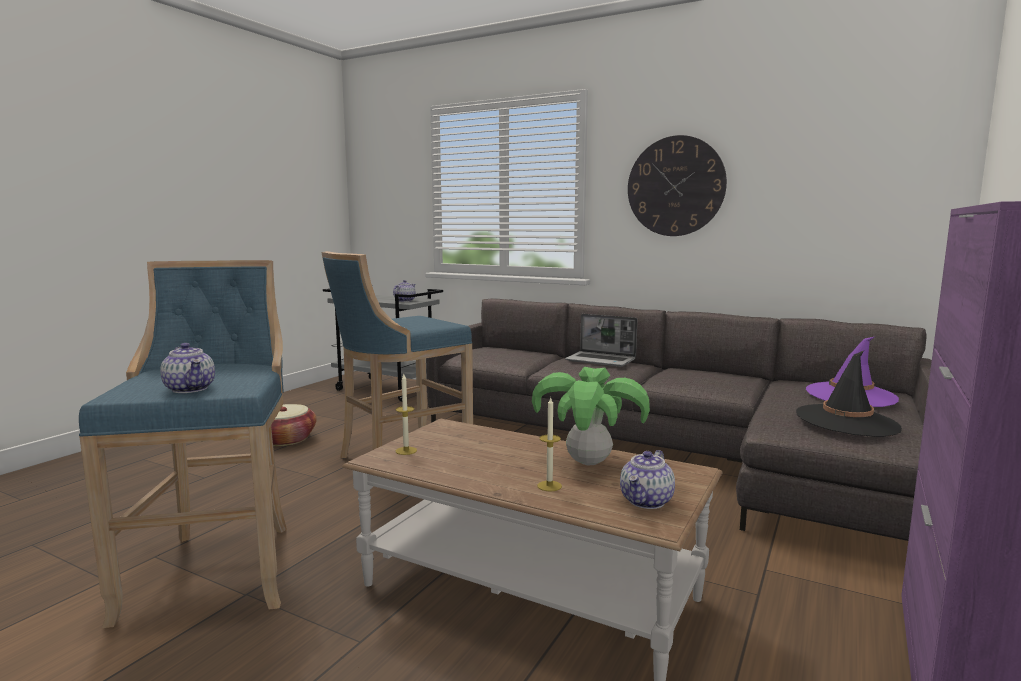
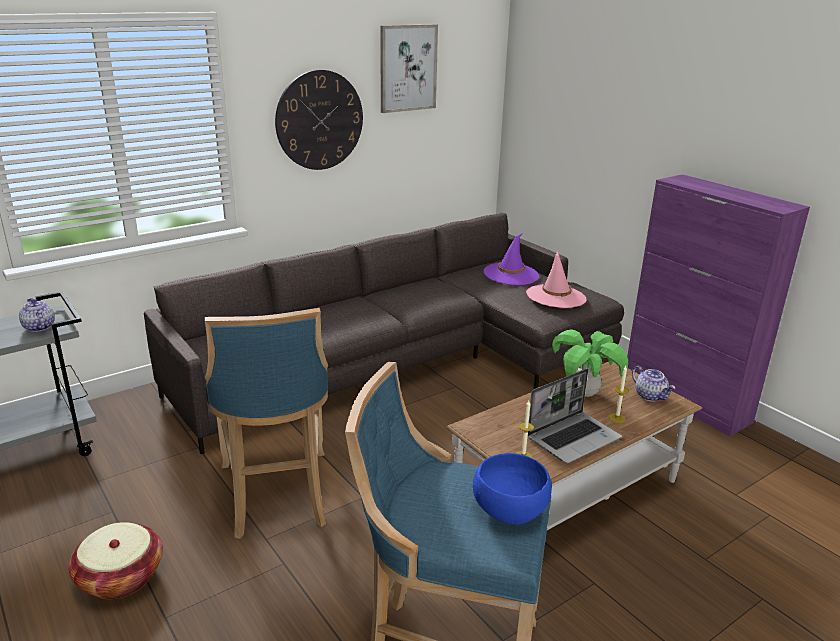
camera: 65 degrees left, 15 degrees up
teapot [160,343,215,393] -> blue bowl [473,453,551,524]
laptop [565,314,637,367] -> laptop moved to [528,368,622,464]
black hat [796,351,902,437] -> pink hat [526,251,587,308]
none -> picture [380,24,438,113]

